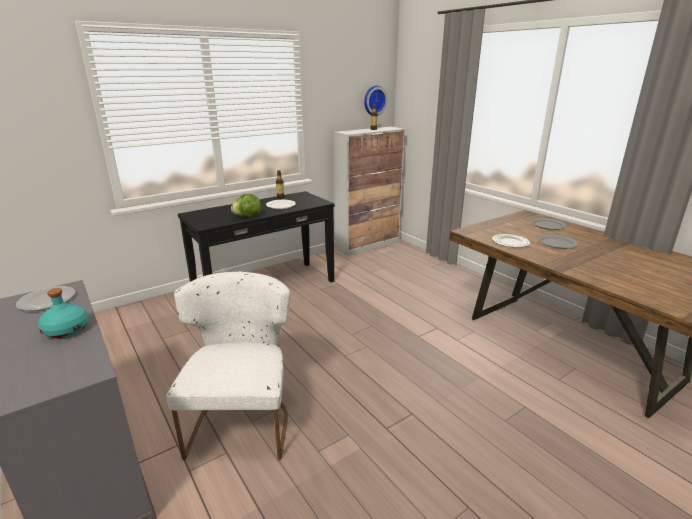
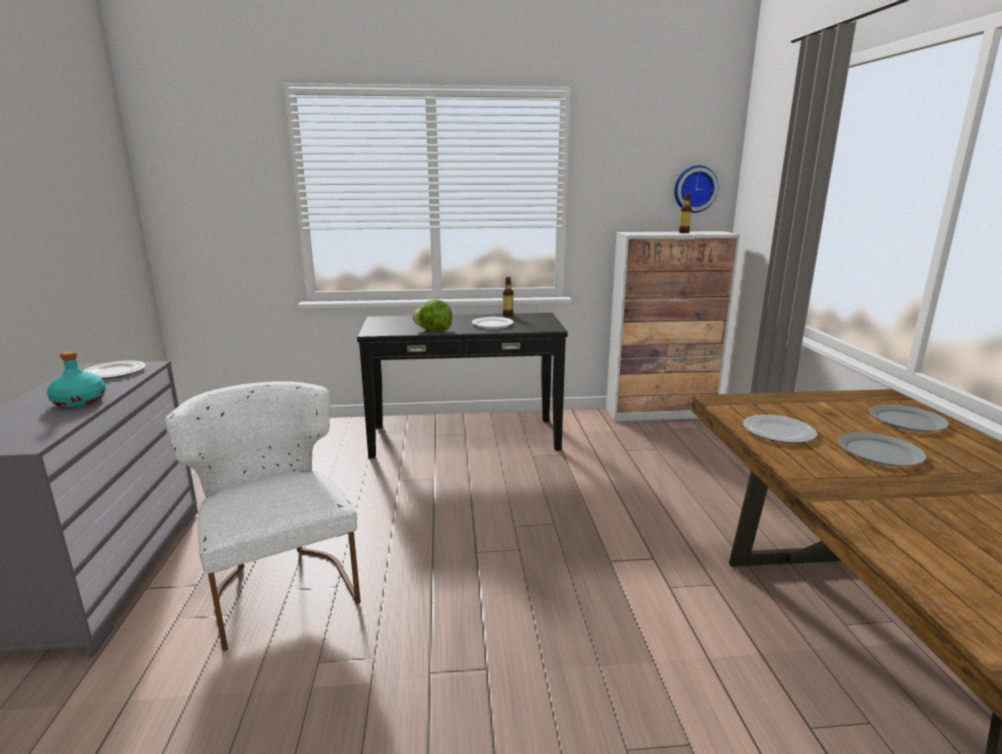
camera: 30 degrees right, 5 degrees down
white chair [166,271,291,460] -> white chair turned 60 degrees counterclockwise [165,381,361,651]

